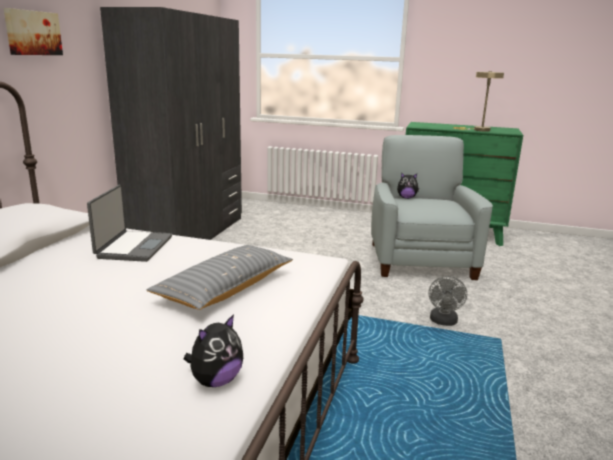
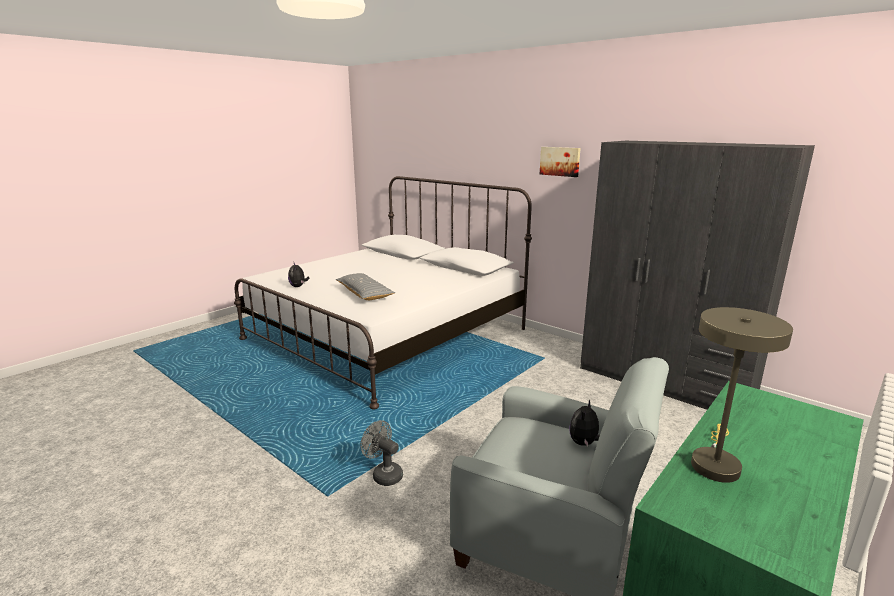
camera: 115 degrees right, 0 degrees up
laptop [87,185,172,262] -> none

